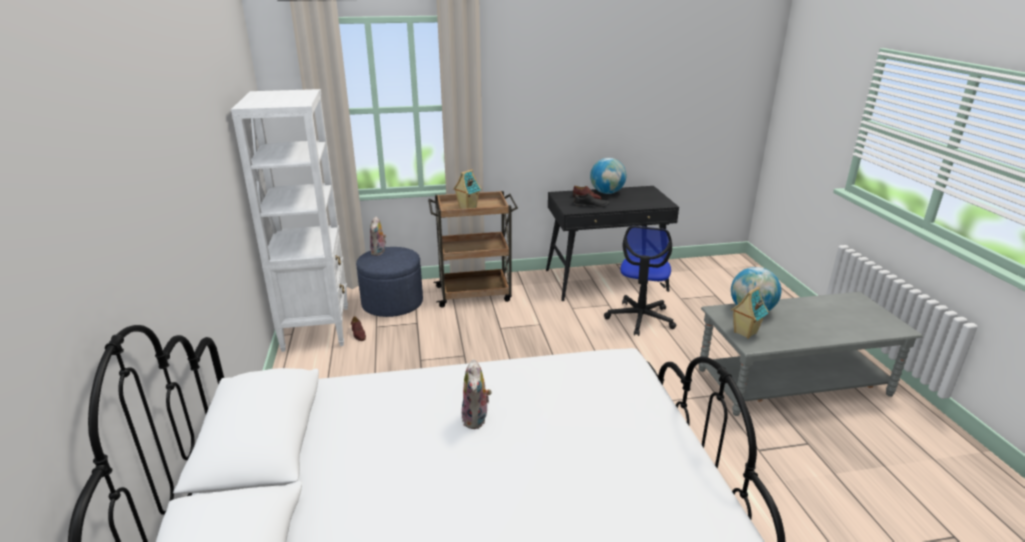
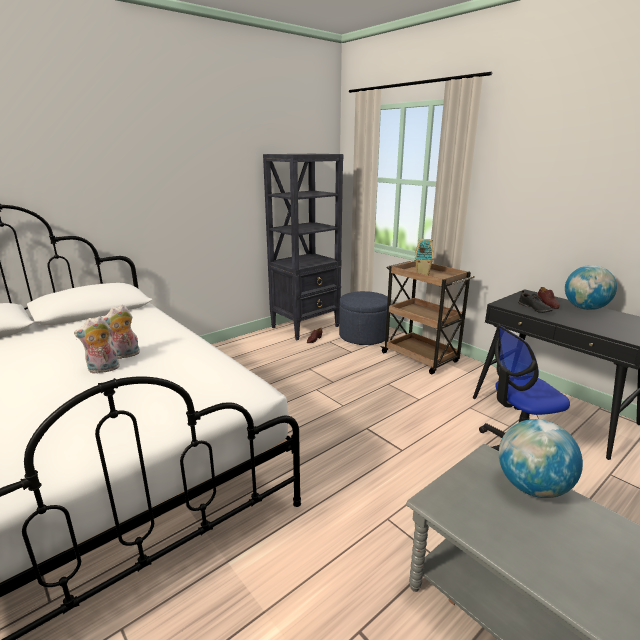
camera: 60 degrees right, 5 degrees down
white bookcase [231,89,348,352] -> black bookcase [263,154,344,340]
plush toy [370,216,386,256] -> plush toy moved to [74,316,120,374]
toy house [731,286,769,339] -> none

